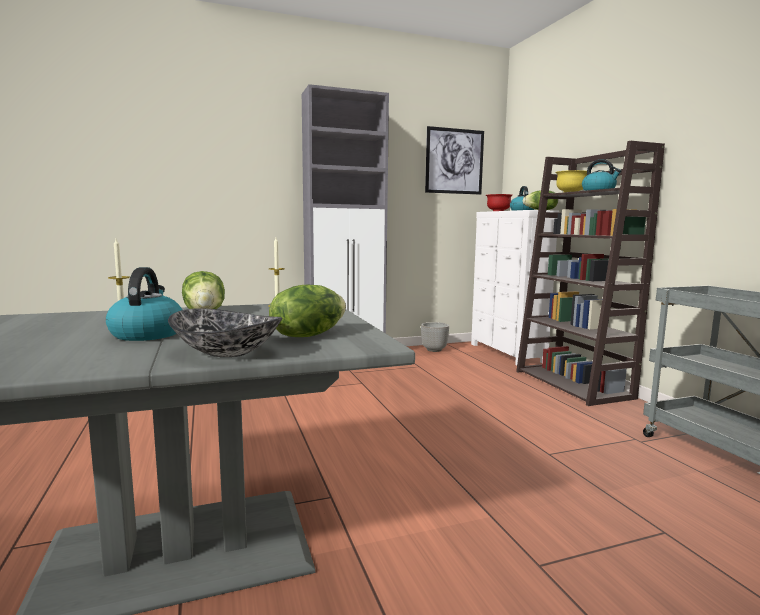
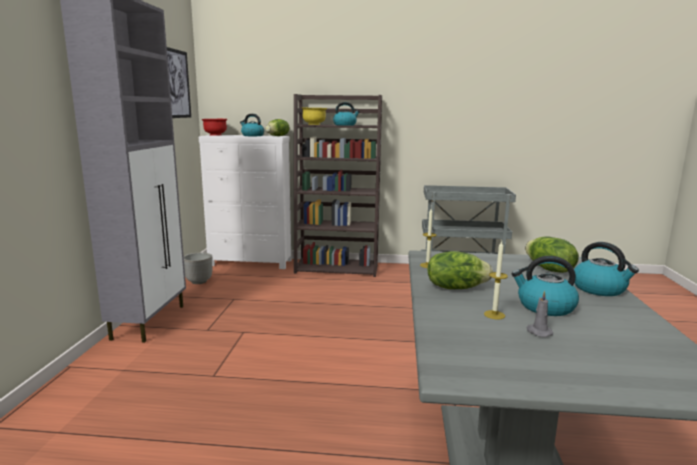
camera: 65 degrees left, 5 degrees up
bowl [168,308,282,357] -> kettle [574,242,639,296]
none -> grey candle [527,291,553,337]

